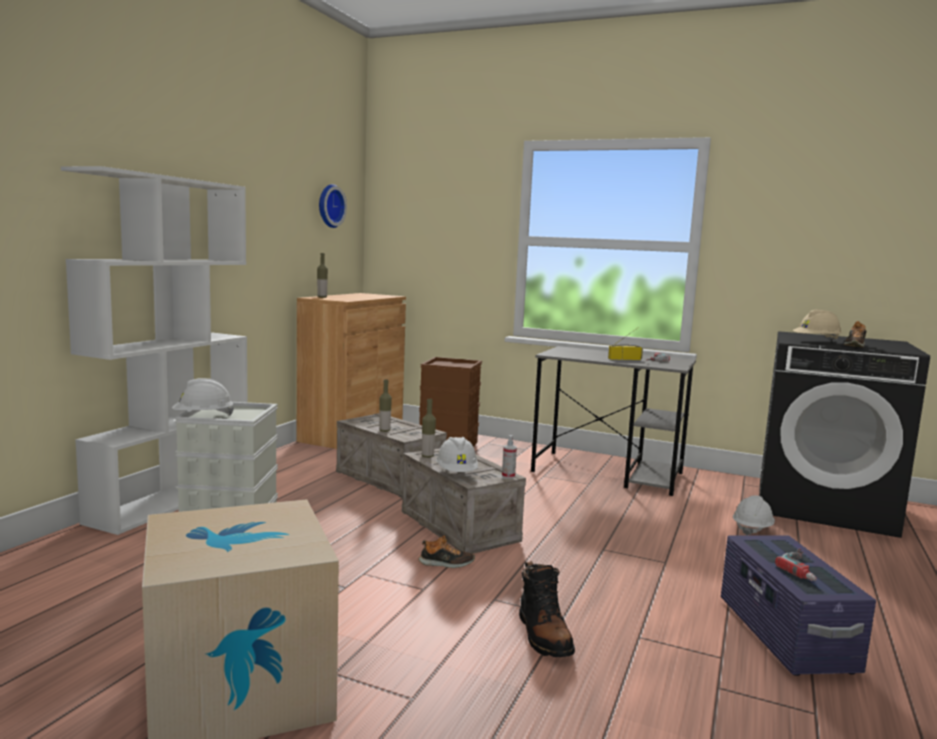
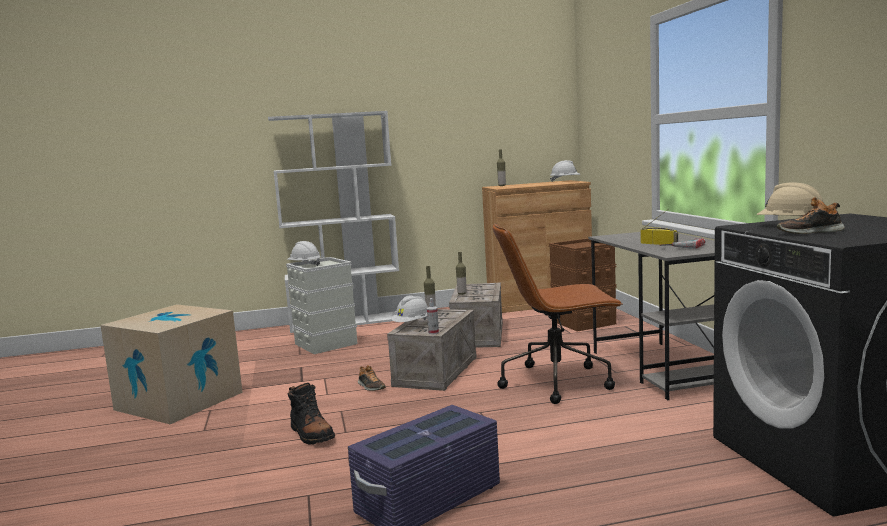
camera: 55 degrees right, 0 degrees up
wall clock [319,184,347,228] -> none
black boot [519,561,575,657] -> black boot turned 75 degrees counterclockwise [288,383,335,445]
white hard hat [733,495,775,536] -> white hard hat moved to [550,160,581,182]
power drill [775,549,817,581] -> none
none -> brown office chair [493,223,623,404]

